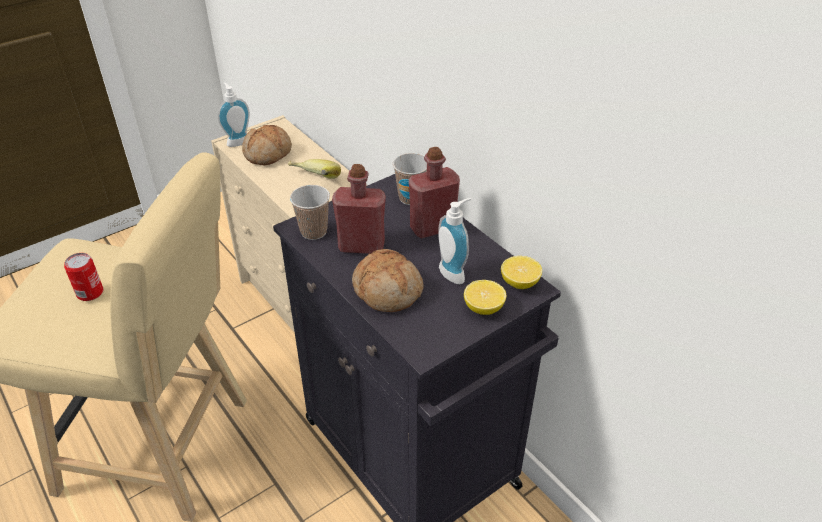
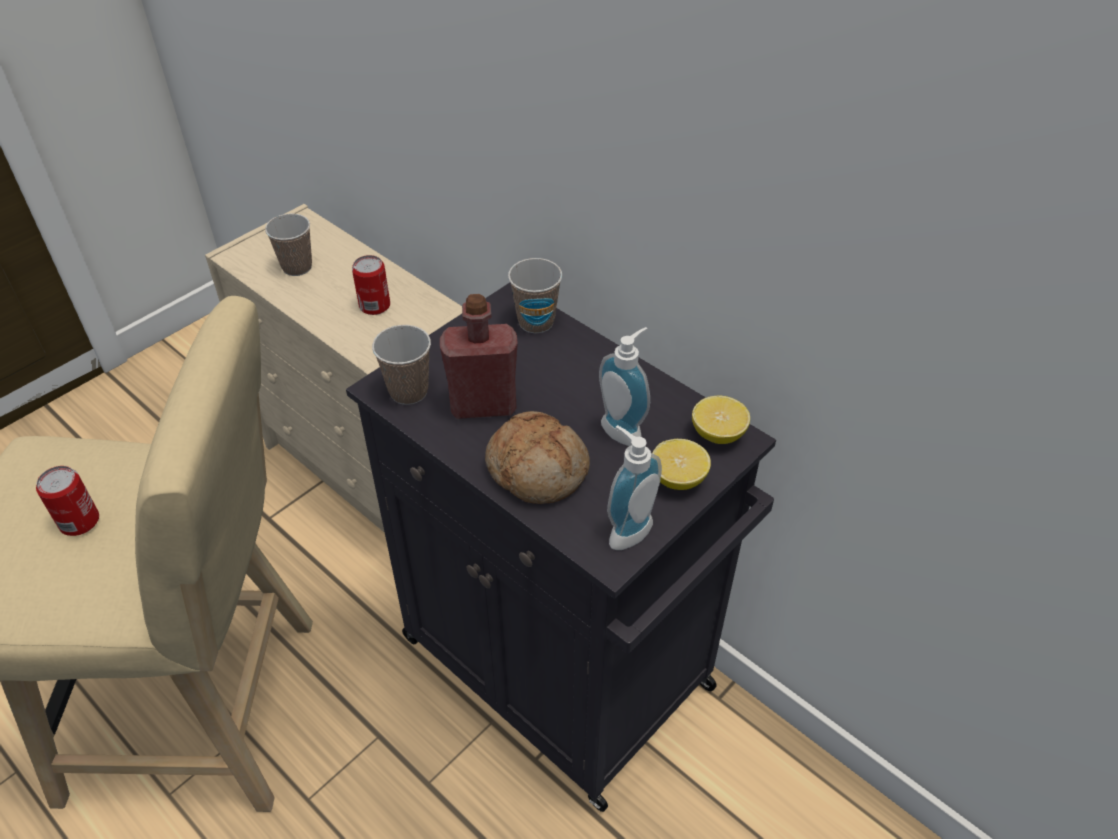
camera: 10 degrees left, 5 degrees up
soap dispenser [218,82,250,147] -> soap dispenser moved to [607,425,662,550]
bread [242,125,292,166] -> cup [265,214,312,276]
banana [288,159,341,179] -> can [352,255,390,315]
red bottle [409,147,460,238] -> none

